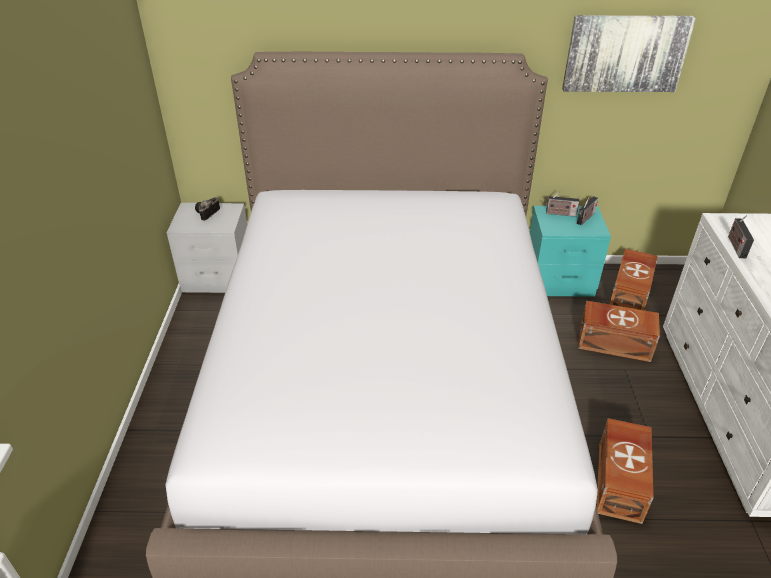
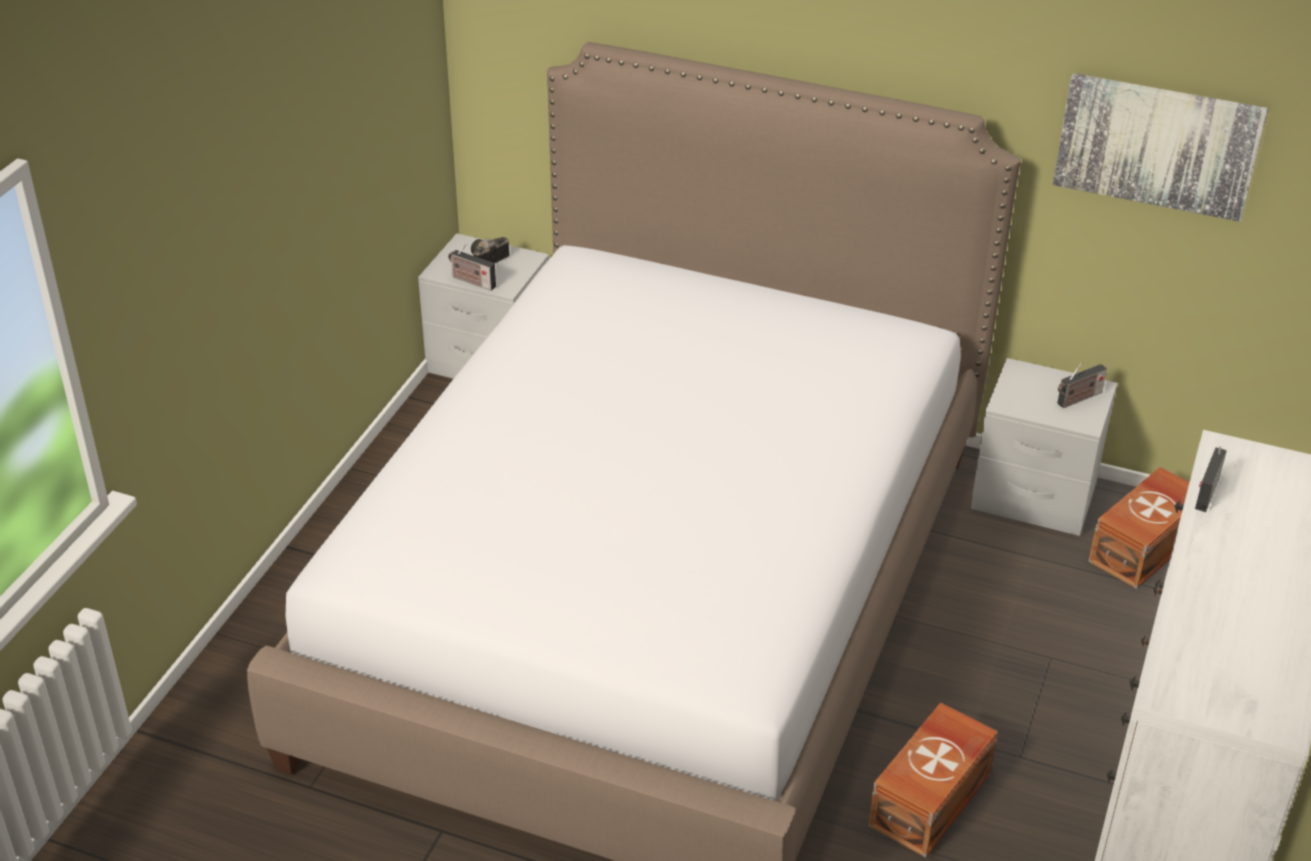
camera: 20 degrees right, 0 degrees up
turquoise nightstand [530,206,611,297] -> grey nightstand [971,358,1117,536]
radio [545,190,579,217] -> radio moved to [448,243,496,291]
brown storage box [578,301,660,362] -> none

